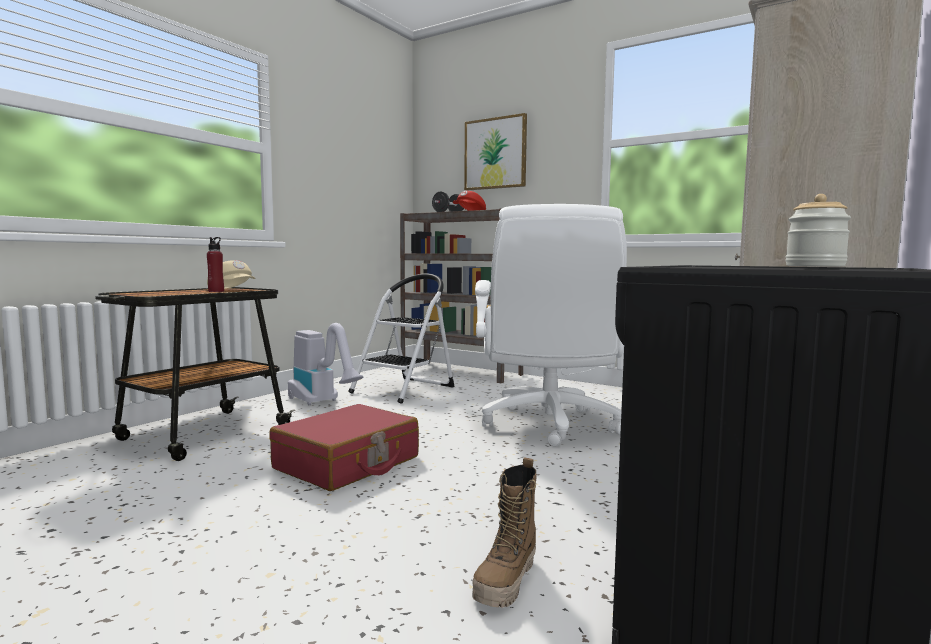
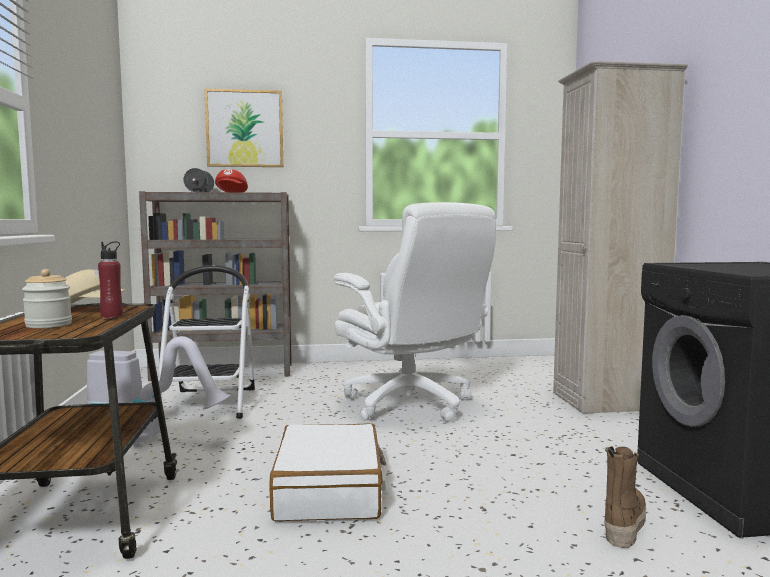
camera: 40 degrees left, 0 degrees up
red suitcase [269,404,419,491] -> white suitcase [270,423,386,521]
boot [472,458,537,608] -> boot turned 135 degrees counterclockwise [604,446,646,548]
jar [785,194,851,267] -> jar moved to [22,269,72,328]

